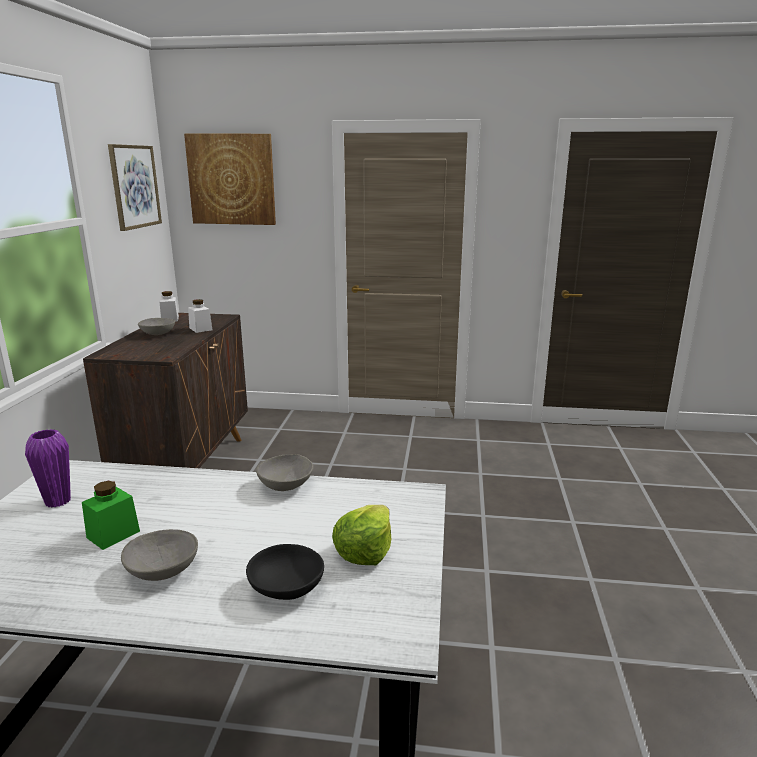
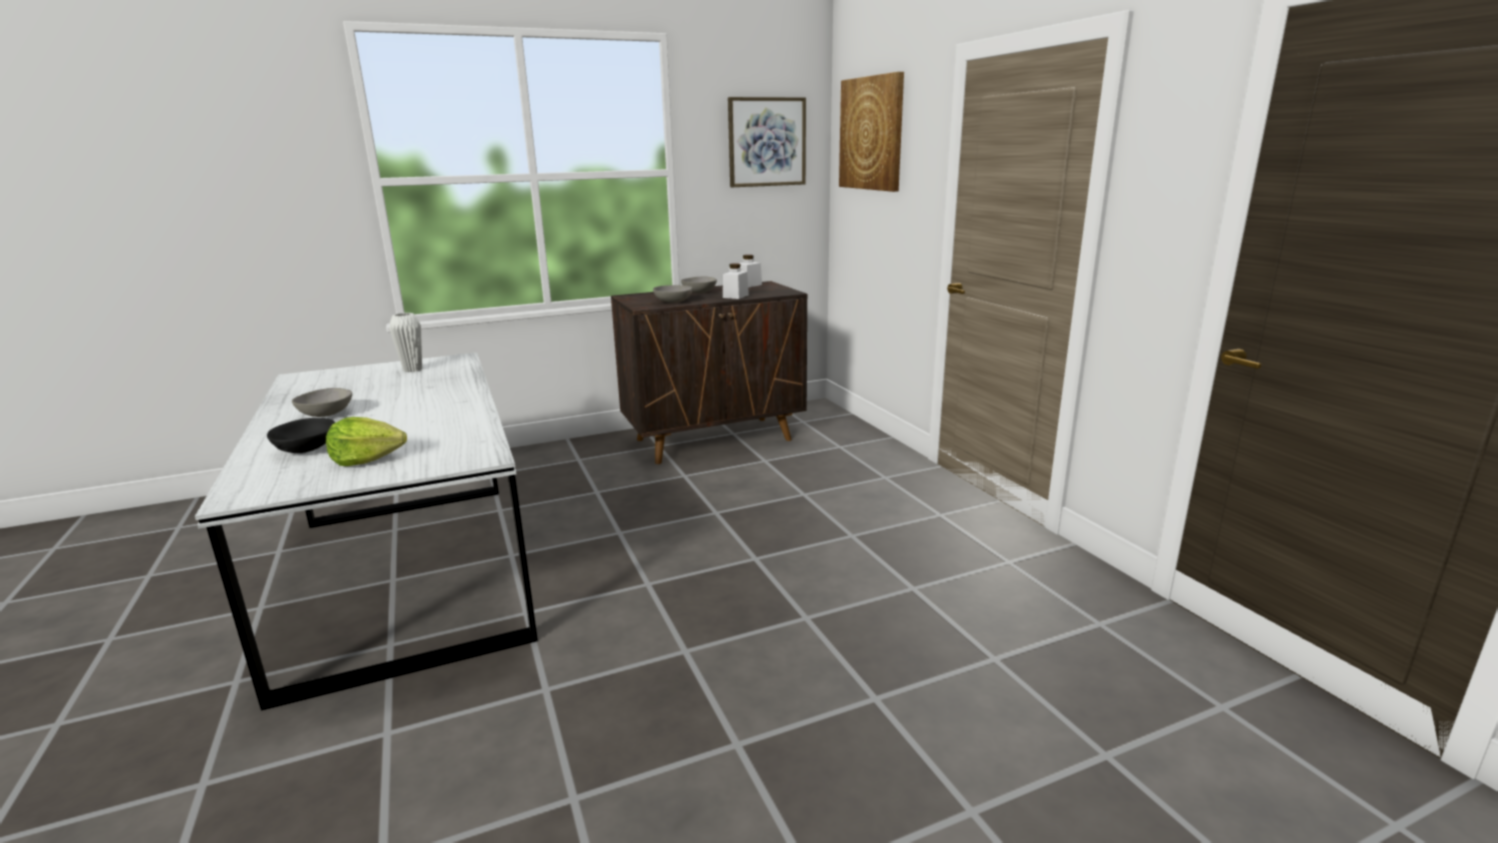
camera: 60 degrees right, 0 degrees up
purple vase [25,429,71,508] -> white vase [390,313,422,372]
green jar [82,481,140,550] -> none
grey bowl [256,454,313,491] -> grey bowl moved to [653,285,693,303]

